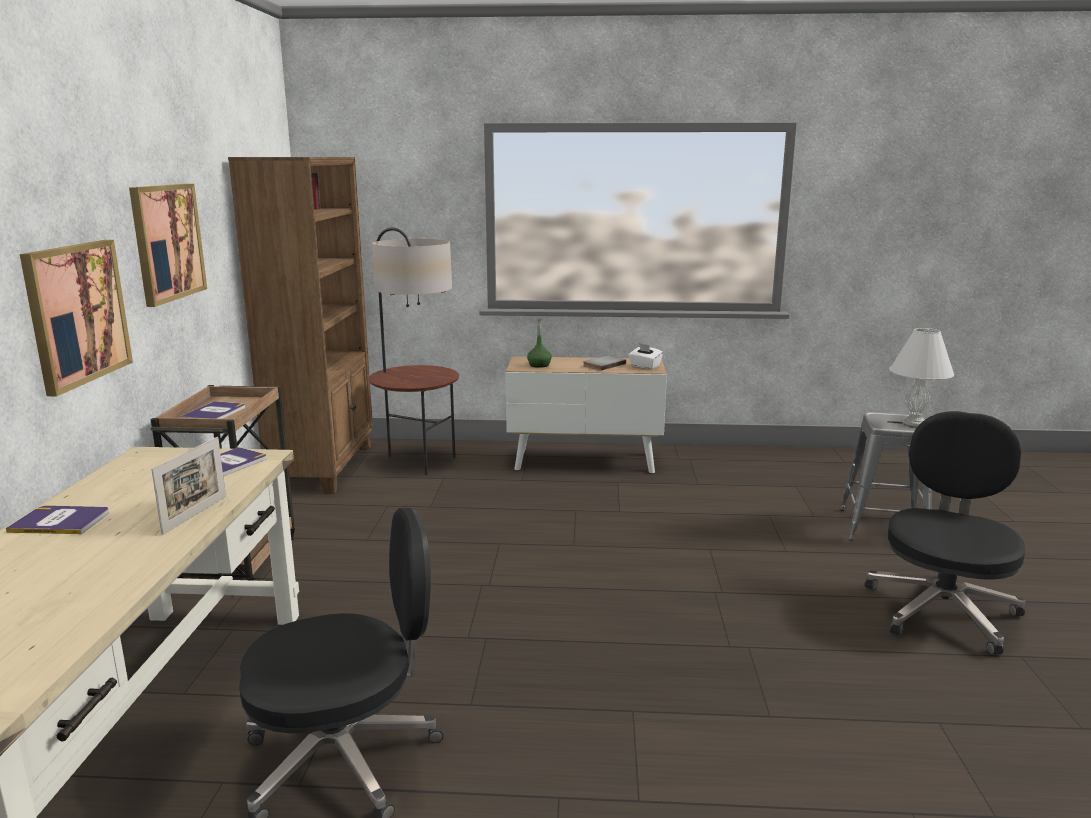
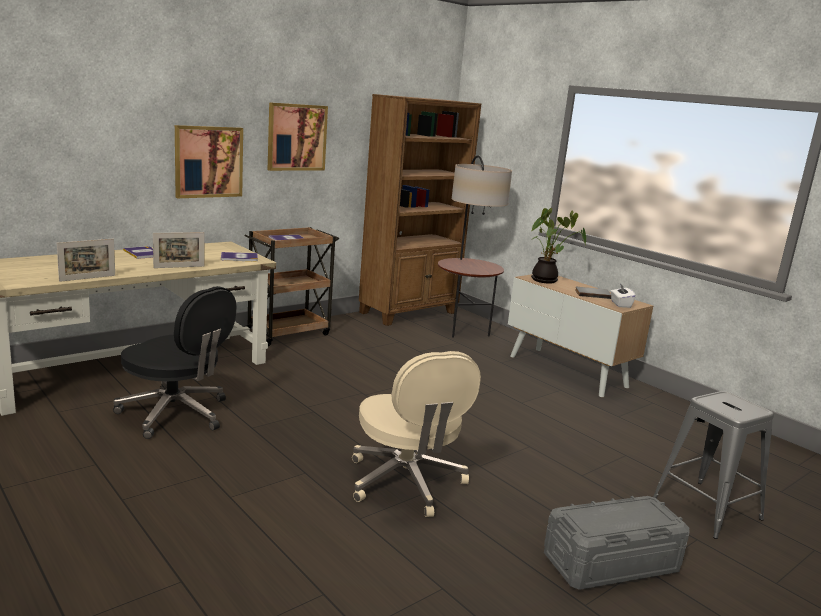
camera: 45 degrees right, 0 degrees up
green bottle [527,319,552,368] -> potted plant [531,208,586,284]
black office chair [864,411,1025,655] -> grey storage box [544,496,690,590]
white table lamp [889,328,954,426] -> none
none -> picture frame [57,239,115,282]
none -> beige office chair [352,351,481,517]

